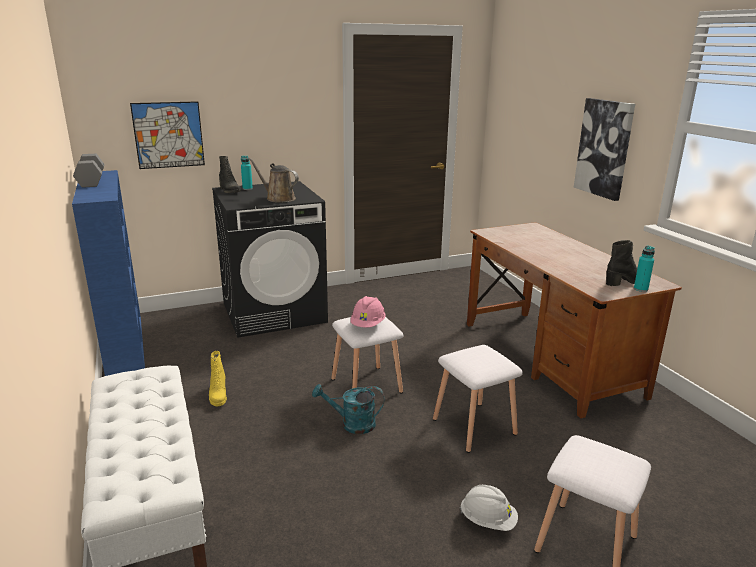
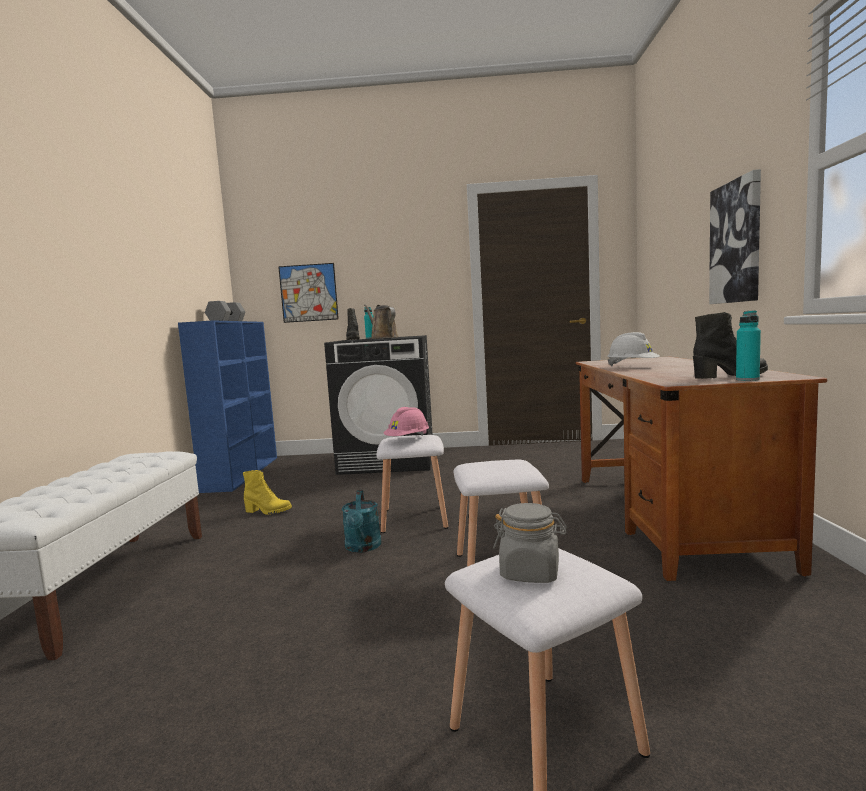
camera: 25 degrees right, 15 degrees down
yellow boot [209,351,227,406] -> yellow boot turned 90 degrees counterclockwise [243,470,292,515]
turquoise watering can [312,384,384,434] -> turquoise watering can turned 120 degrees counterclockwise [342,490,381,553]
white hard hat [460,485,518,531] -> white hard hat moved to [607,332,660,366]
none -> grey jar [493,503,567,583]

